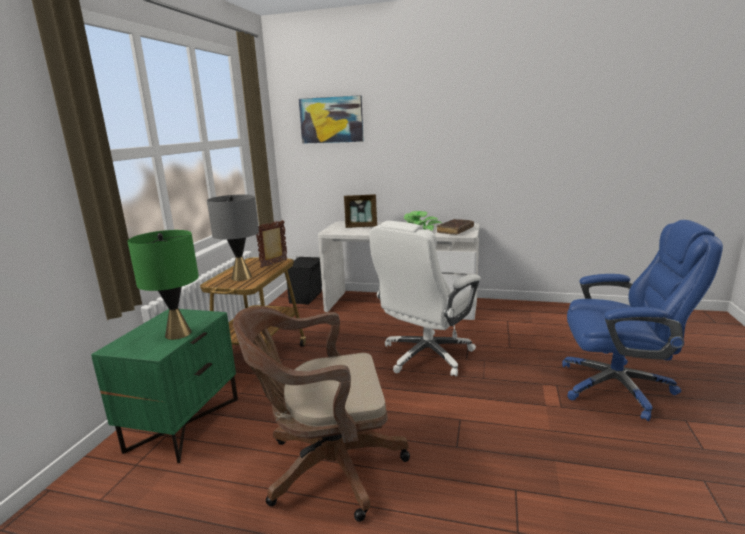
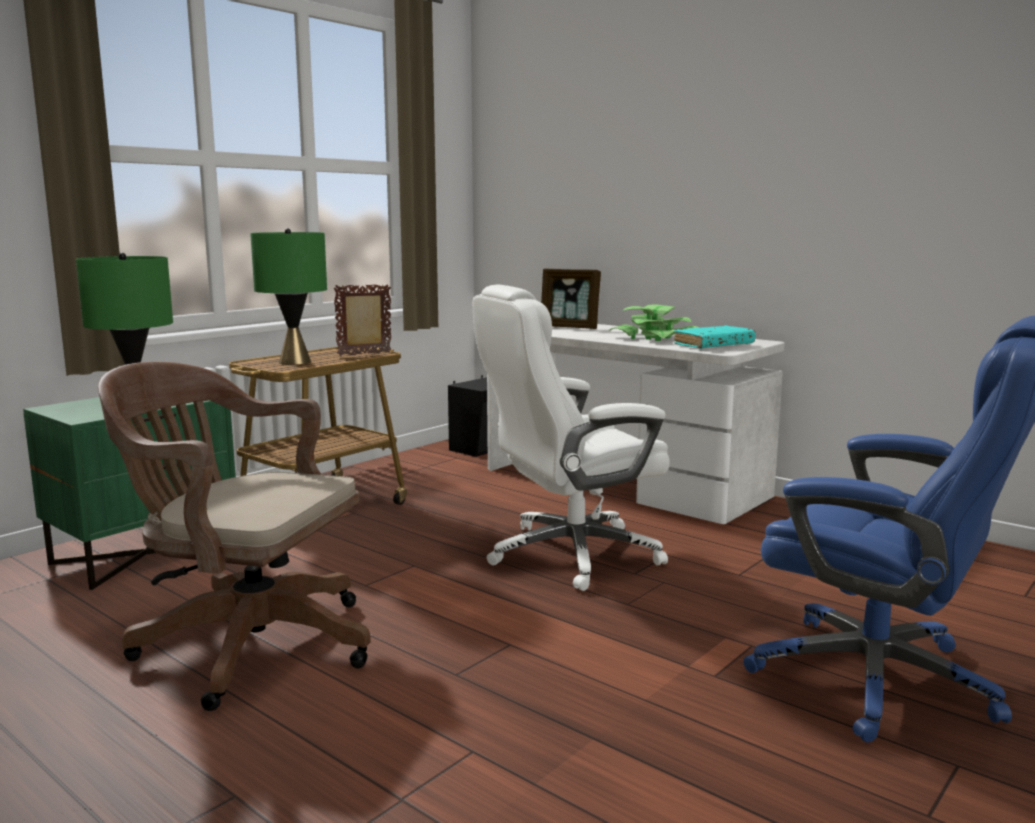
camera: 25 degrees right, 5 degrees down
grey table lamp [207,194,259,281] -> green table lamp [250,228,327,365]
picture [299,95,364,144] -> none
brown book [437,219,474,235] -> turquoise book [674,325,756,349]

